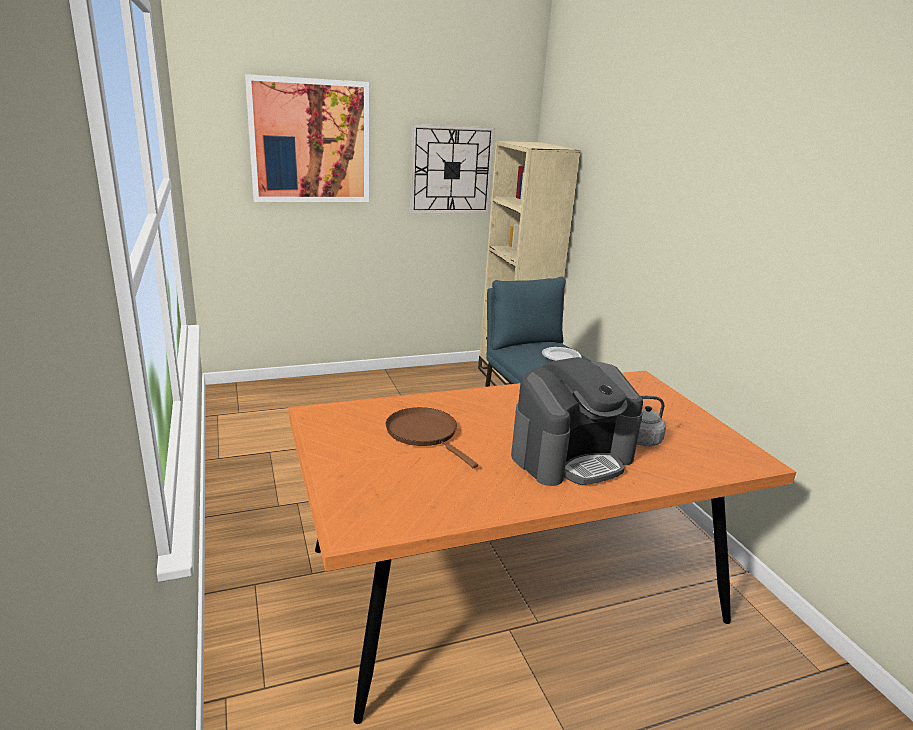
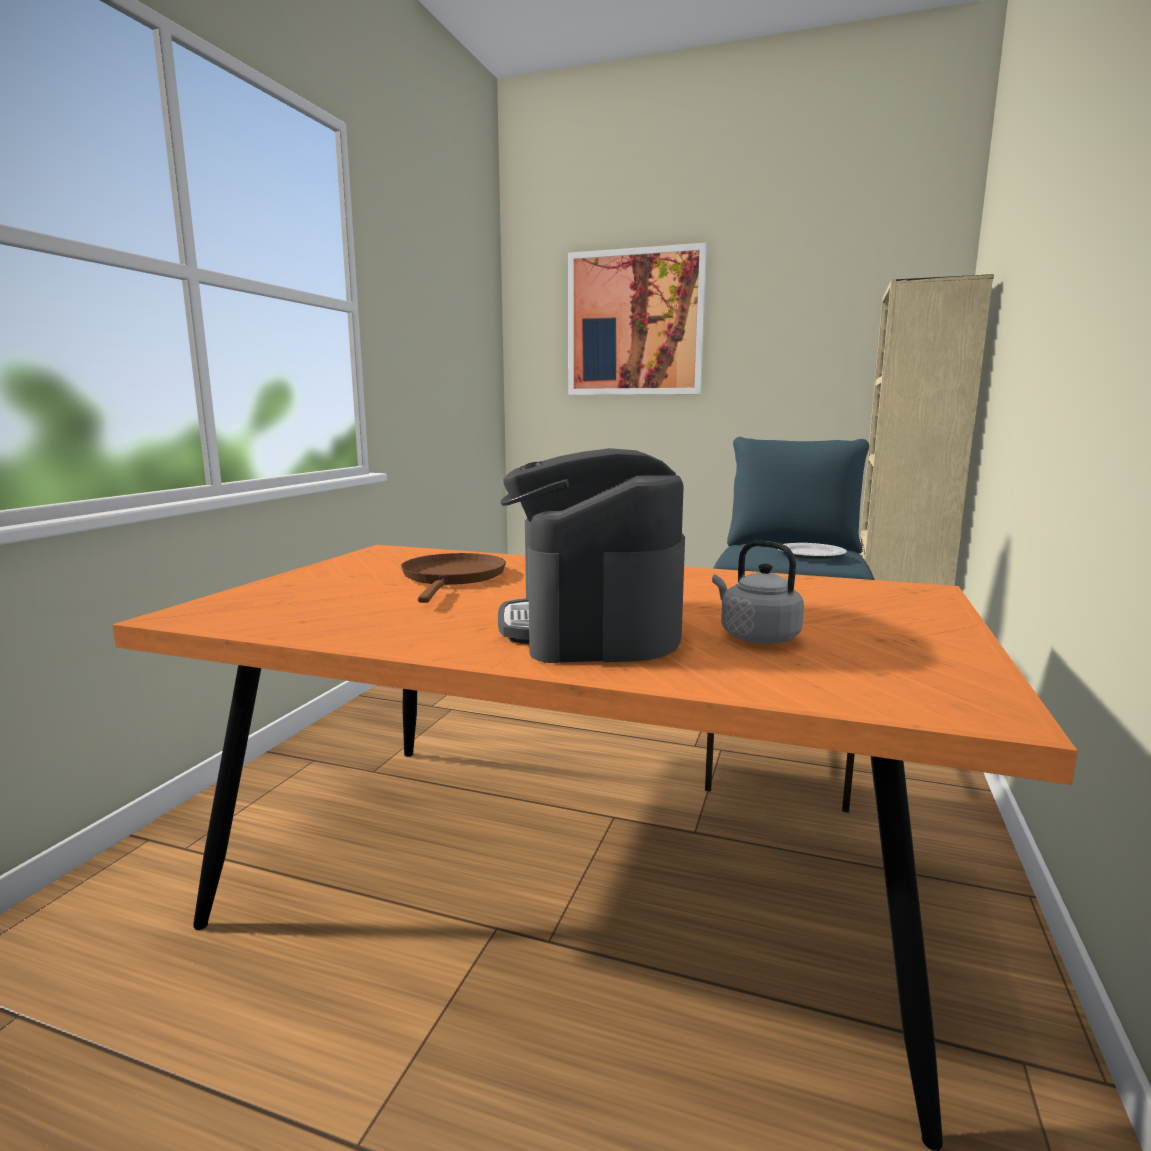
camera: 40 degrees right, 10 degrees down
wall clock [410,124,495,214] -> none
coffee machine [511,357,643,486] -> coffee machine turned 75 degrees clockwise [498,448,685,663]

